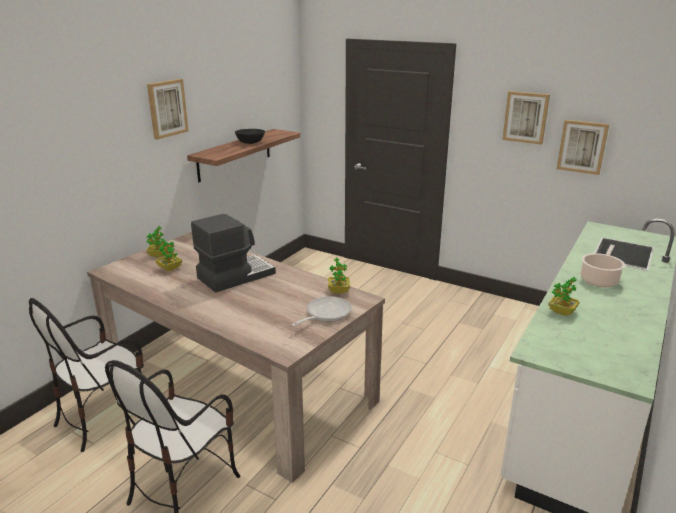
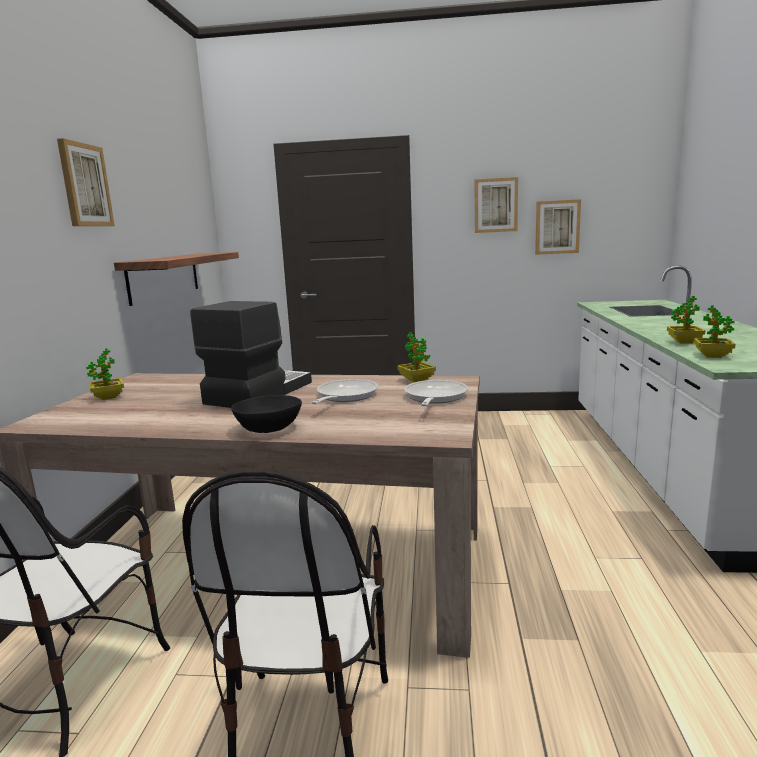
camera: 25 degrees left, 10 degrees down
potted plant [156,238,182,271] -> potted plant moved to [694,305,736,358]
black bowl [235,129,265,144] -> black bowl moved to [231,395,302,433]
cooking pot [581,245,625,287] -> none
none -> frying pan [312,379,378,404]

